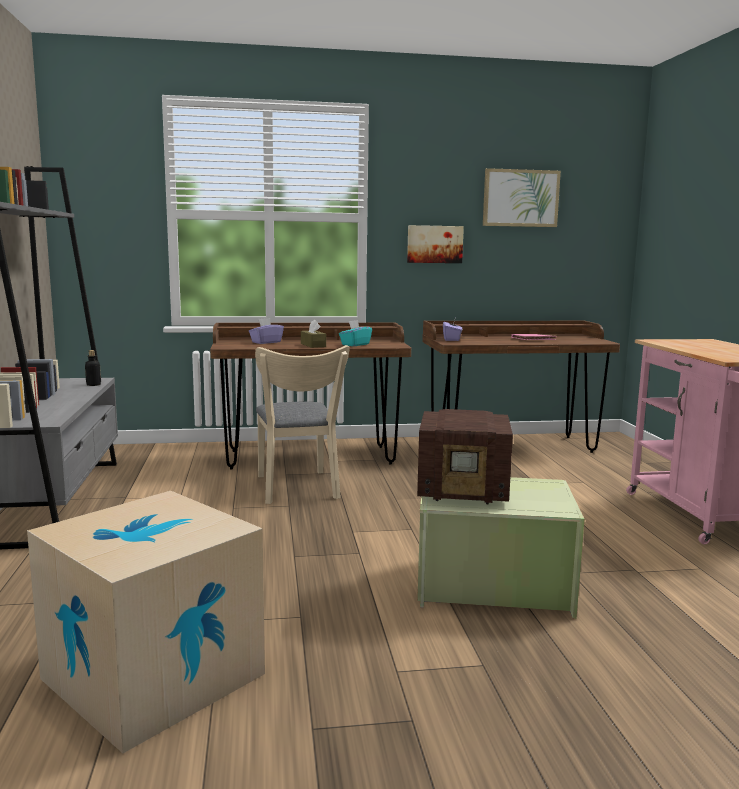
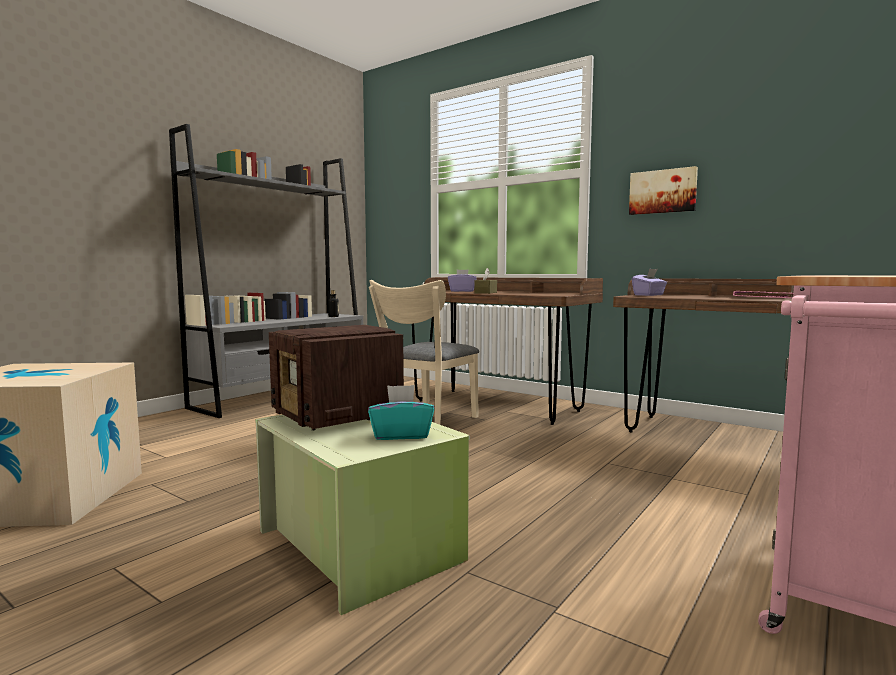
camera: 45 degrees right, 5 degrees down
turquoise tissue box [339,320,372,346] -> turquoise tissue box moved to [368,385,434,440]
picture [483,168,561,227] -> none

